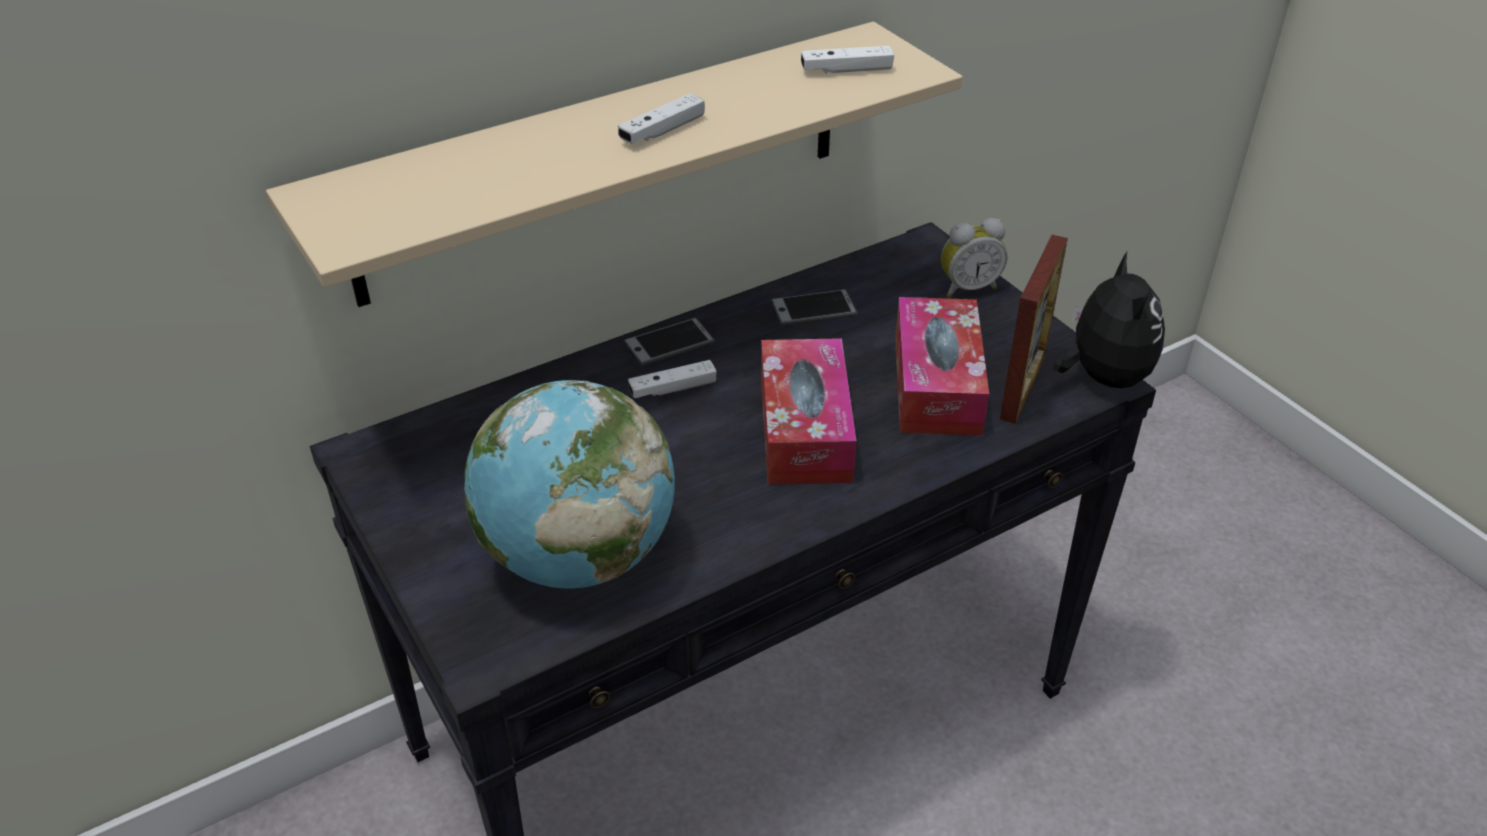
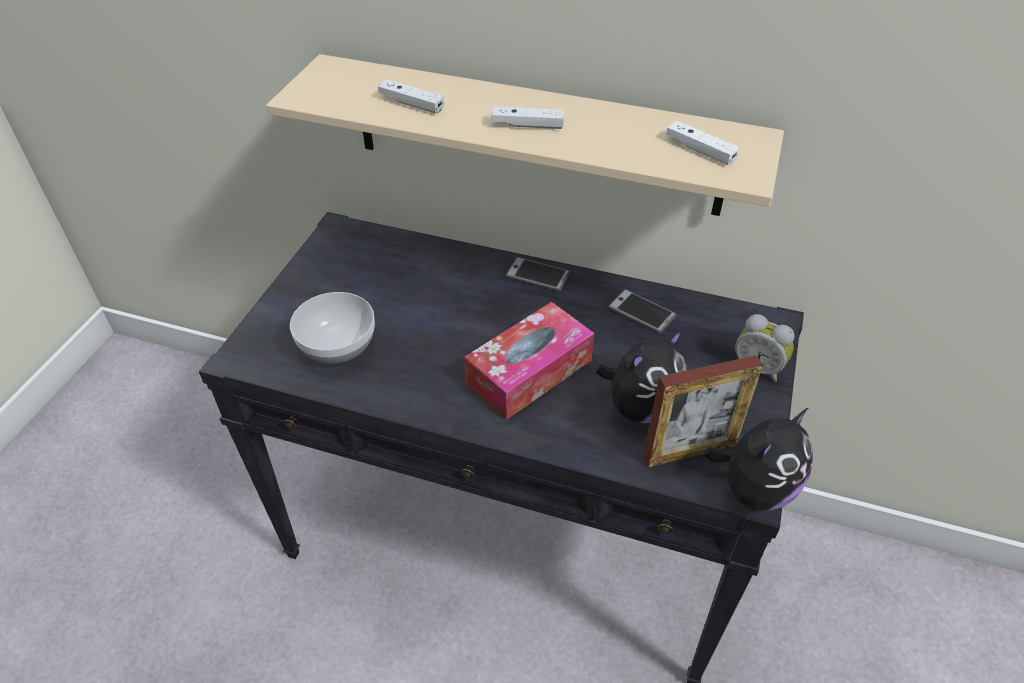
camera: 50 degrees right, 5 degrees up
globe [464,380,675,589] -> bowl [290,292,375,364]
white game controller [628,360,717,398] -> white game controller moved to [378,79,444,114]
tissue box [895,297,989,436] -> plush toy [596,328,688,424]

